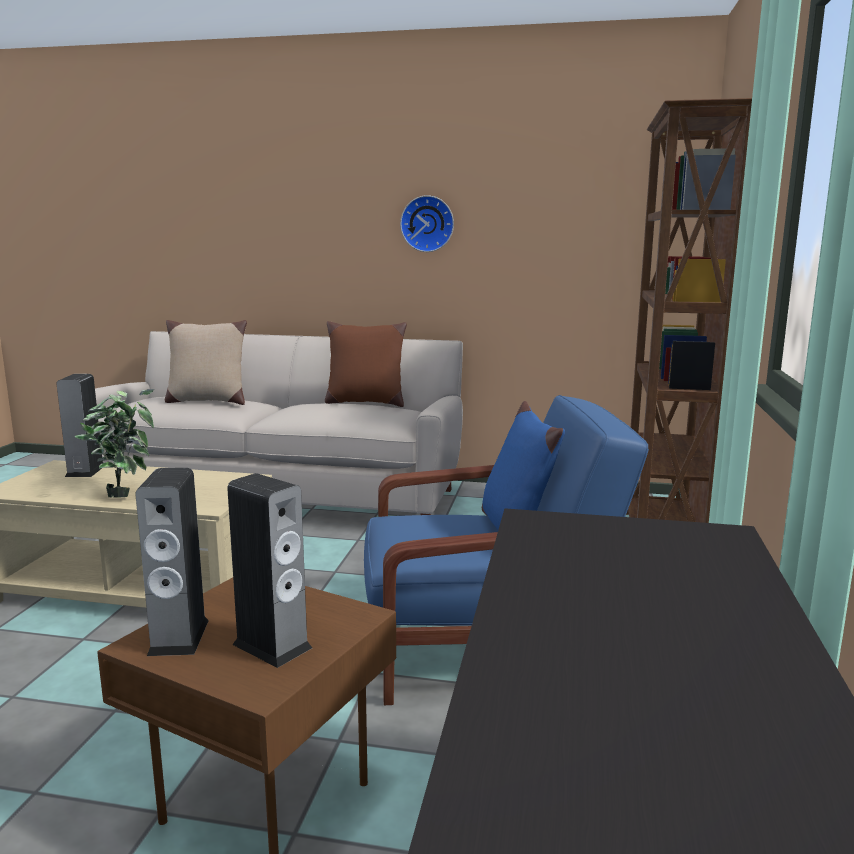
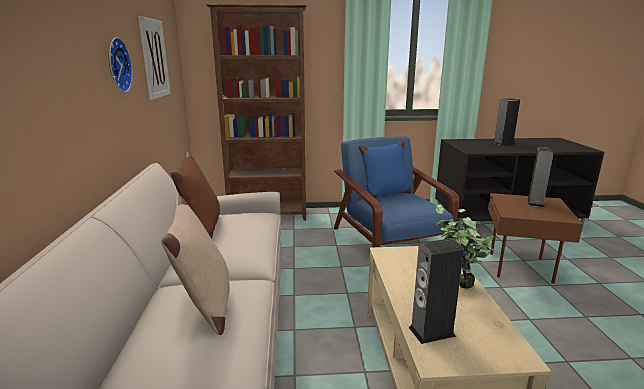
camera: 105 degrees left, 5 degrees up
speaker [135,468,209,656] -> speaker moved to [493,98,520,145]
none -> picture [138,16,171,100]

